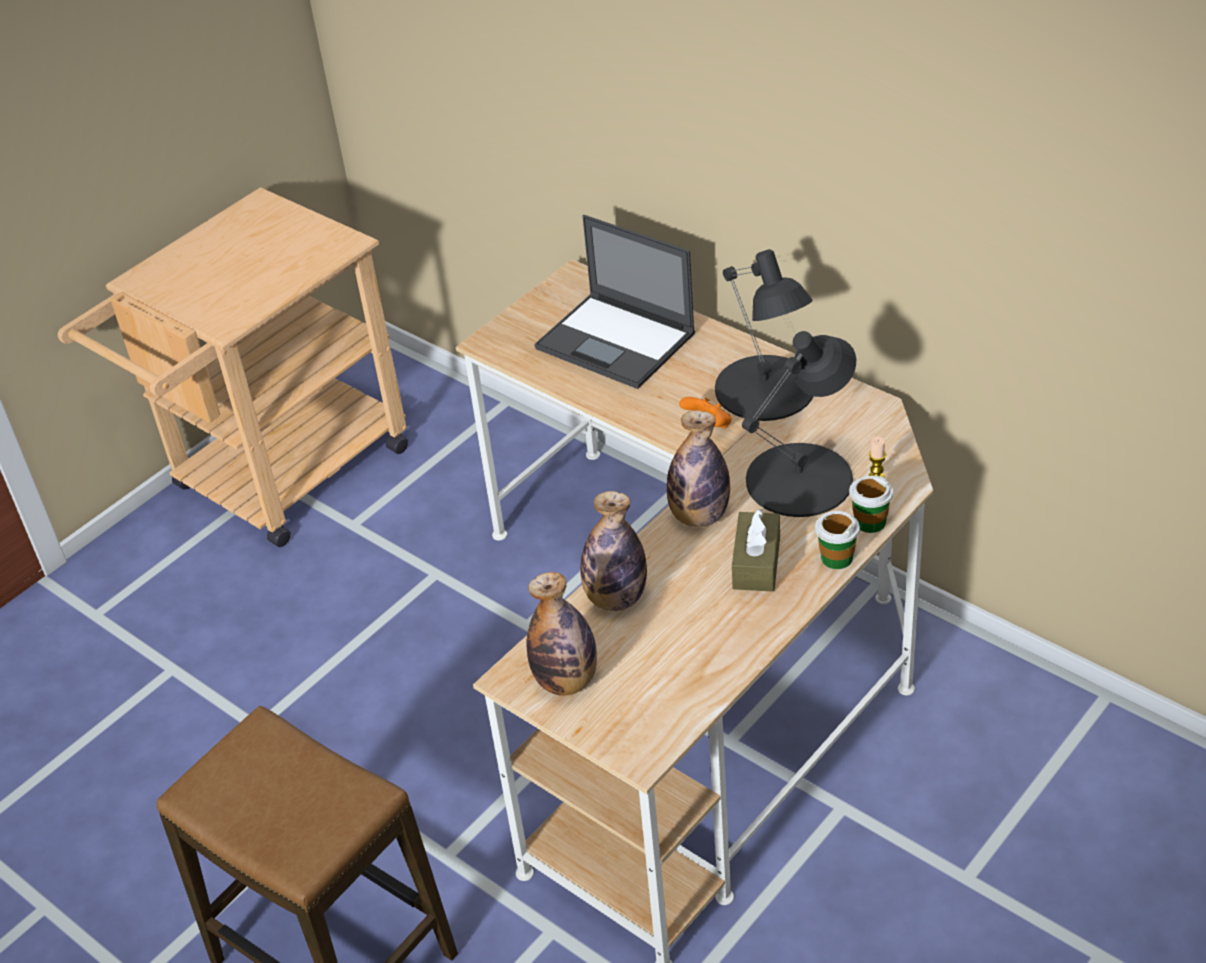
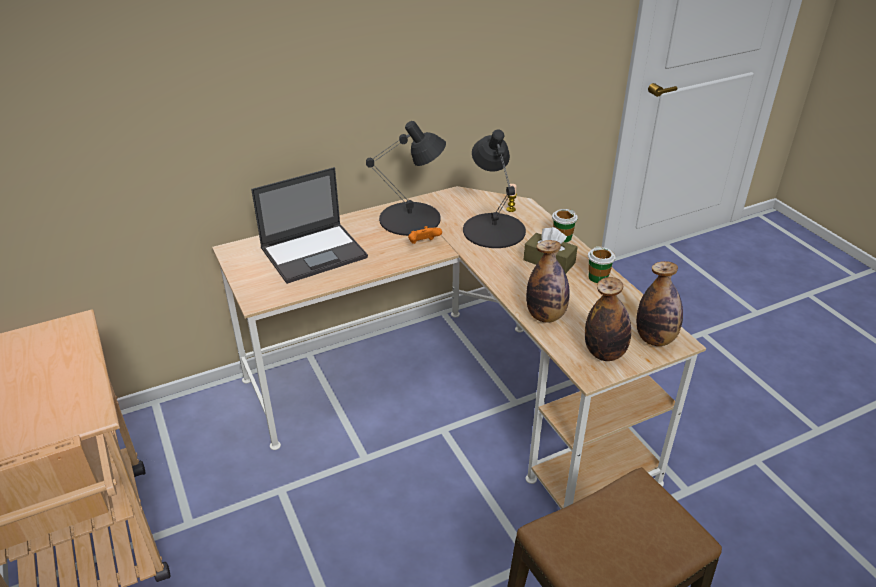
camera: 70 degrees left, 5 degrees down
bottle [666,410,730,527] -> bottle moved to [636,261,683,346]
cup [849,476,893,533] -> cup moved to [588,246,616,283]

